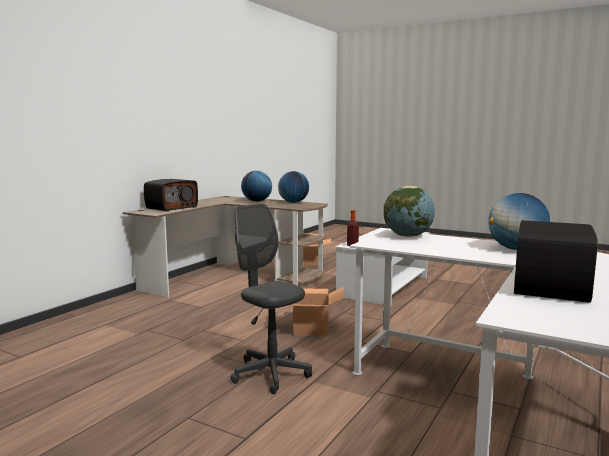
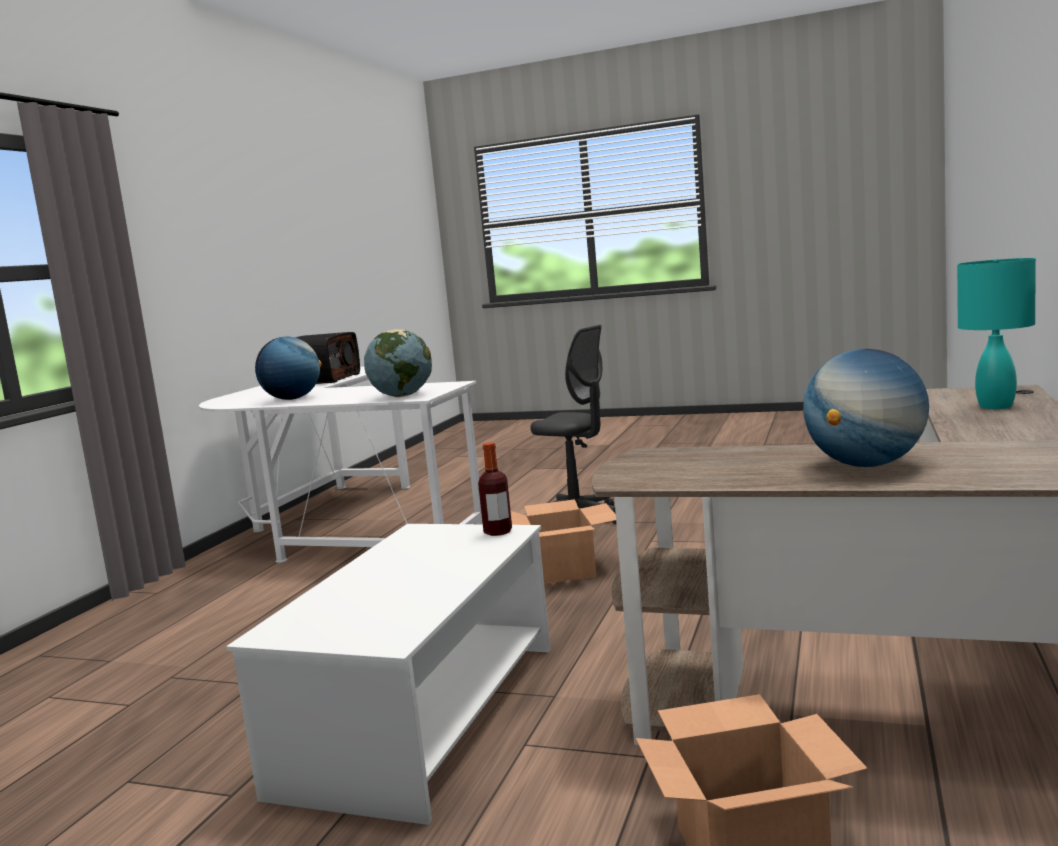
camera: 170 degrees right, 0 degrees up
radio [144,179,198,211] -> turquoise table lamp [957,258,1036,409]
globe [278,171,309,203] -> none

